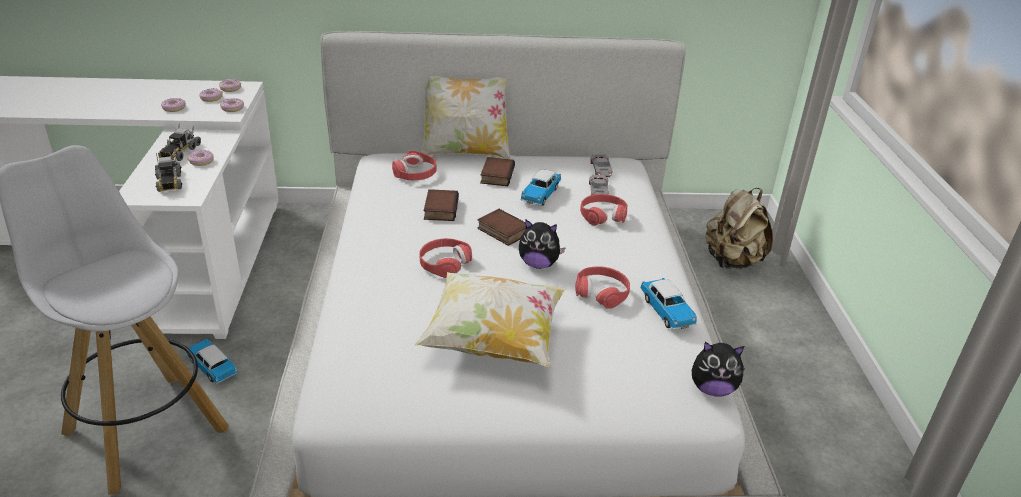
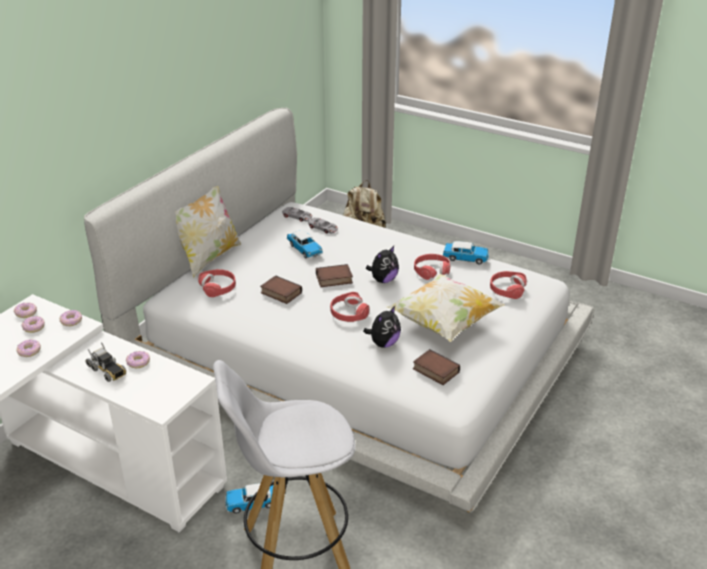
camera: 55 degrees left, 0 degrees up
toy truck [155,151,182,192] -> none
book [480,157,515,186] -> book moved to [413,349,460,385]
red headphones [580,194,628,226] -> red headphones moved to [490,271,527,299]
plush toy [692,342,745,397] -> plush toy moved to [363,306,401,348]

